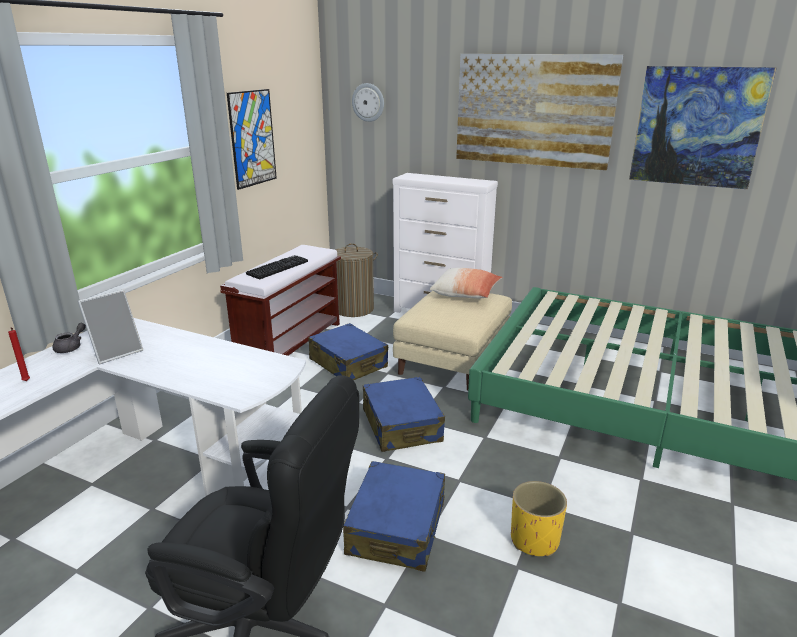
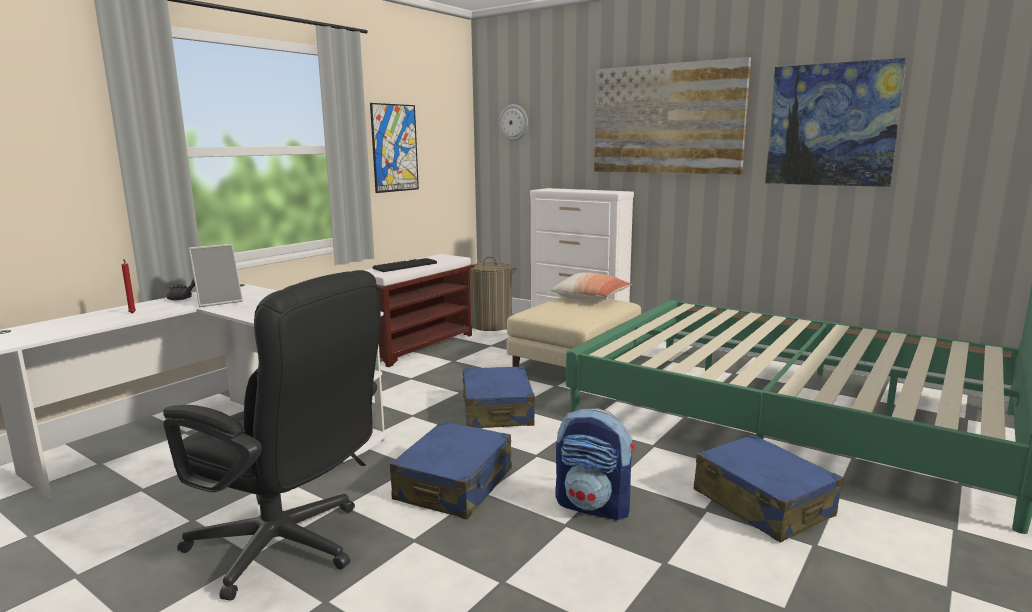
camera: 10 degrees right, 10 degrees down
blue suitcase [308,323,388,380] -> blue suitcase moved to [694,434,843,543]
yellow planter [511,481,567,556] -> backpack [555,408,635,521]

